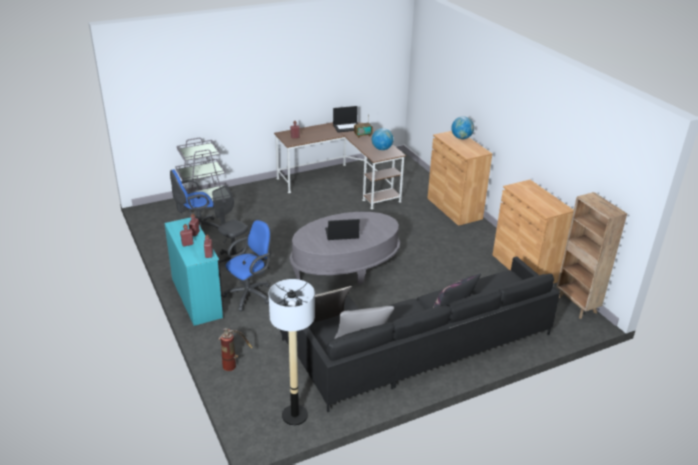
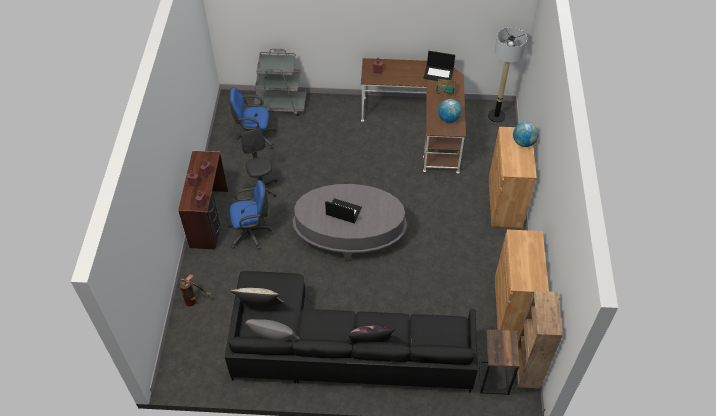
camera: 30 degrees right, 20 degrees up
turquoise desk [164,217,224,326] -> brown desk [178,151,228,249]
floor lamp [268,279,315,426] -> floor lamp moved to [488,27,527,123]
none -> side table [479,329,520,395]

